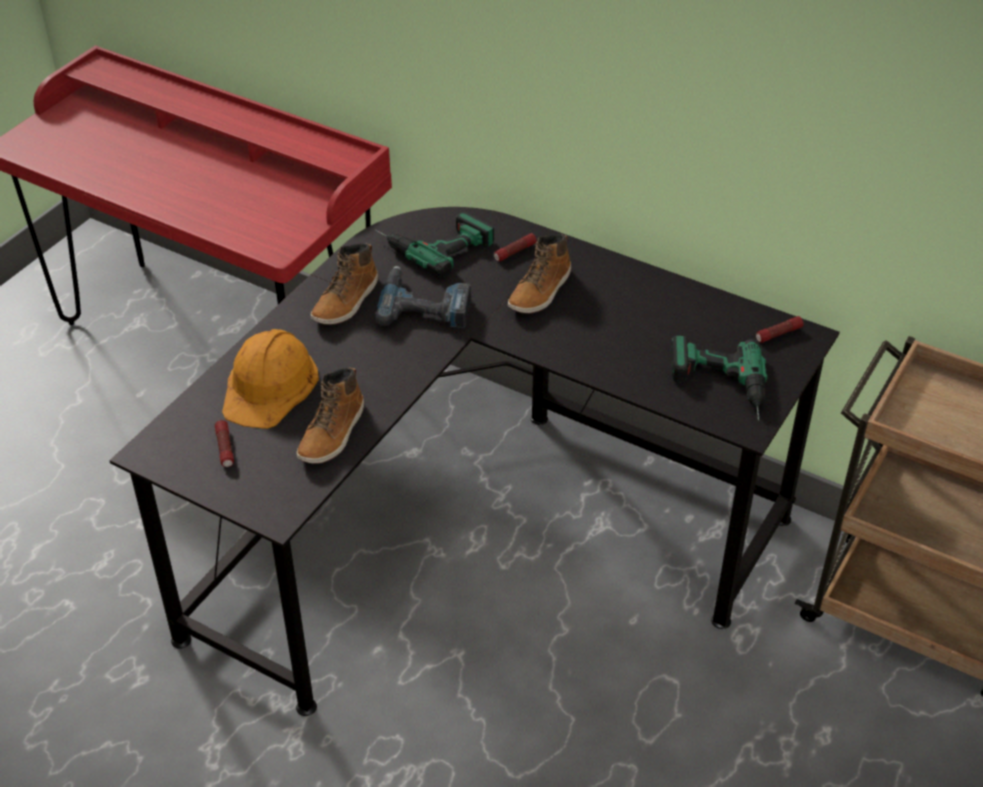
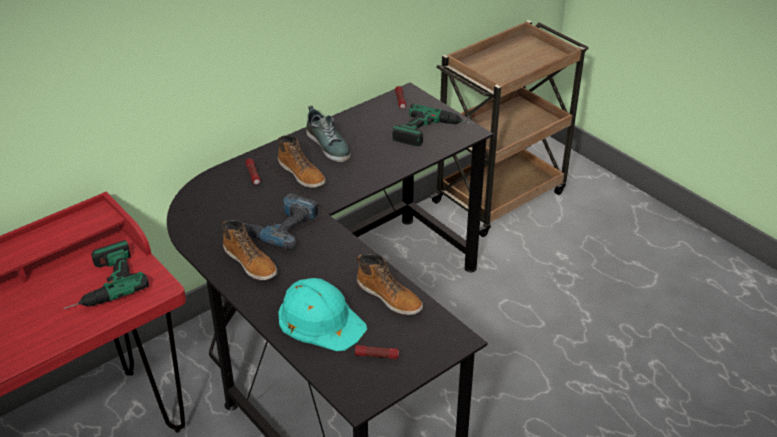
camera: 70 degrees left, 5 degrees down
orange hard hat [222,329,319,429] -> turquoise hard hat [278,278,367,351]
power drill [375,212,494,276] -> power drill moved to [63,240,149,309]
none -> shoe [306,106,351,162]

